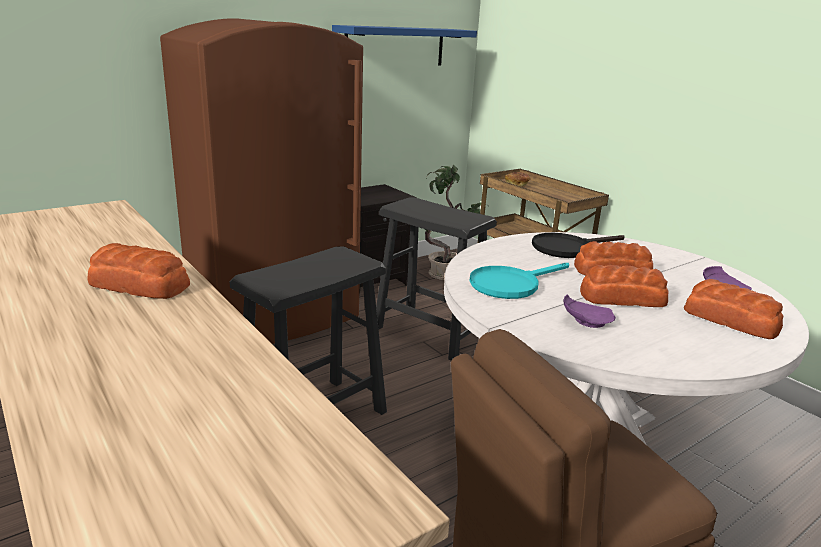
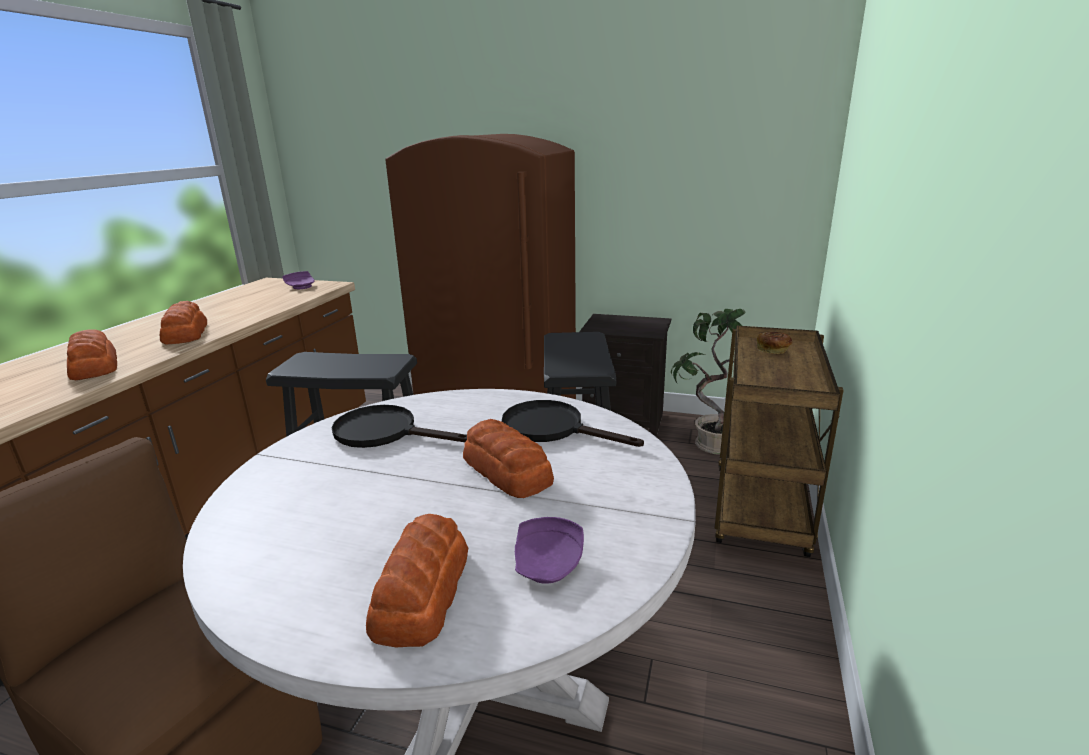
camera: 55 degrees right, 0 degrees up
blue shelf [332,25,477,65] -> none
turquoise frying pan [469,263,569,299] -> black frying pan [332,405,467,448]
purple plate [563,295,616,328] -> purple plate moved to [282,271,315,289]
bread [580,265,668,307] -> bread moved to [67,329,117,380]

